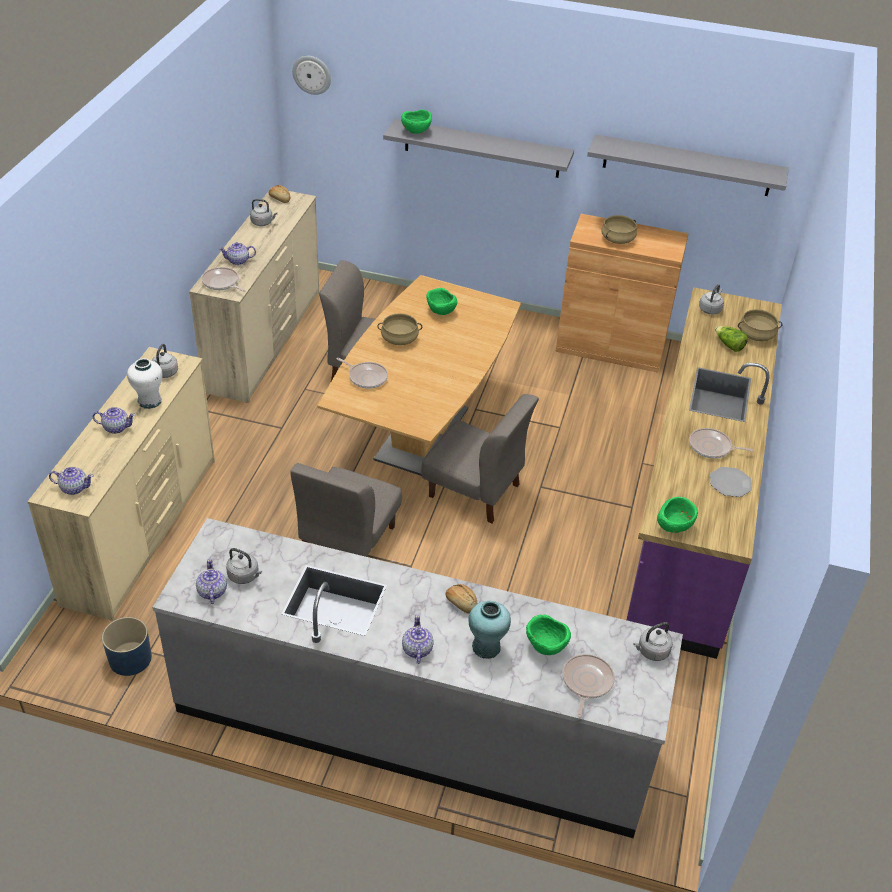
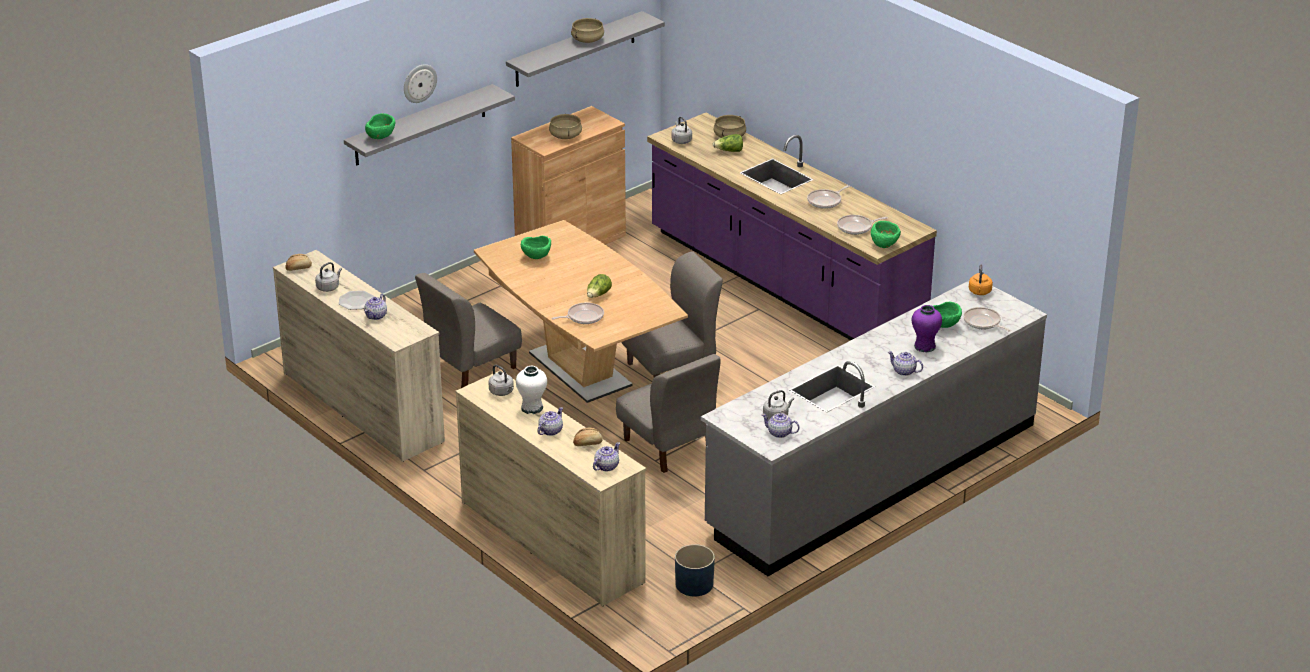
camera: 55 degrees left, 10 degrees down
frying pan [201,267,246,292] -> frying pan moved to [837,215,888,235]
wall clock [292,56,331,95] -> wall clock moved to [404,64,437,103]
beige cooking pot [377,313,422,345] -> beige cooking pot moved to [571,18,604,43]
bread [446,584,478,614] -> bread moved to [573,428,603,446]
turquoise vase [468,601,511,659] -> purple vase [912,305,942,352]
grey kettle [633,622,673,661] -> orange kettle [969,264,993,295]
plate [710,467,752,497] -> plate moved to [339,291,374,310]
none -> lettuce [587,274,612,298]

